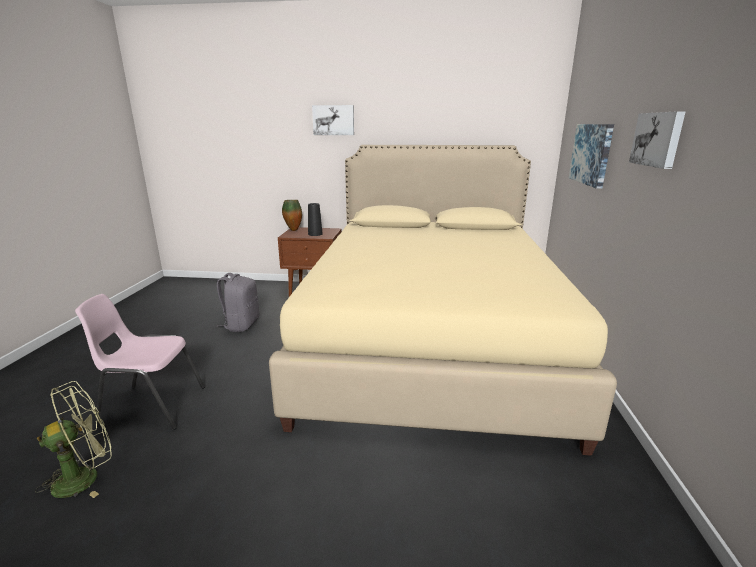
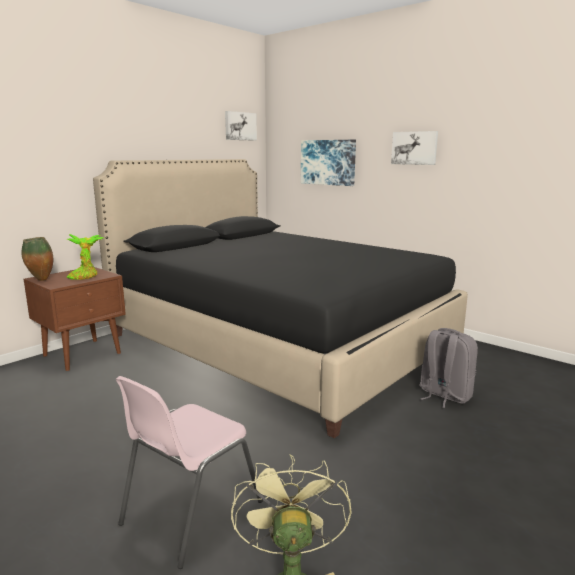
camera: 55 degrees left, 5 degrees down
grey backpack [217,273,259,332] -> grey backpack moved to [419,328,478,408]
beige bed [269,145,617,456] -> black bed [93,159,468,438]
black vase [308,203,323,236] -> potted plant [67,234,104,280]
picture [312,105,354,135] -> picture moved to [225,111,257,141]

